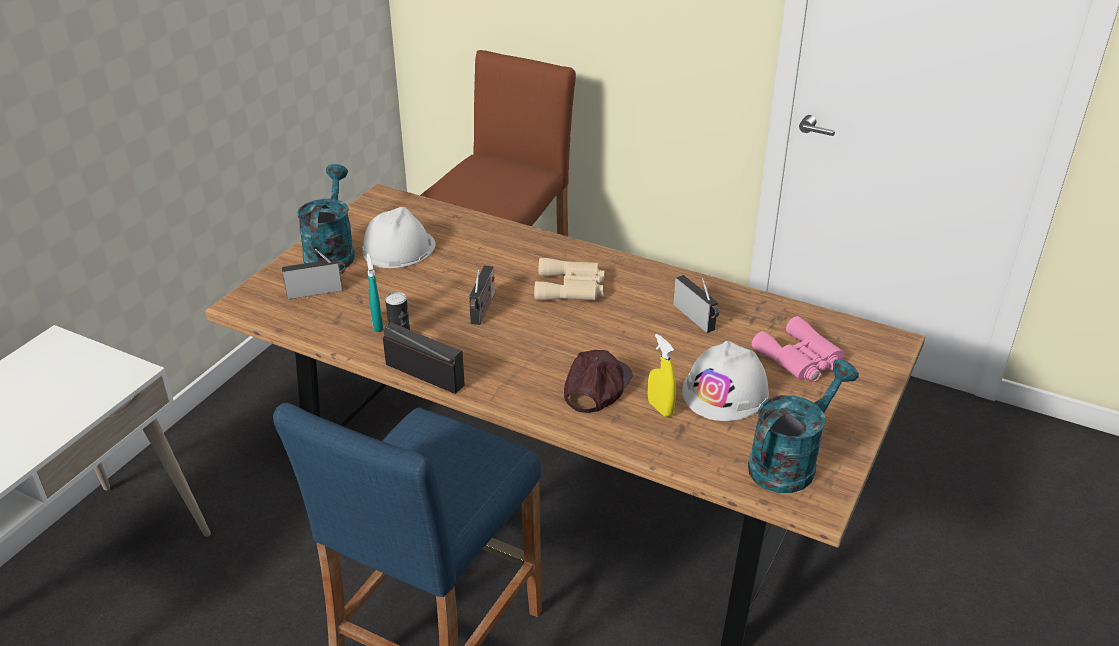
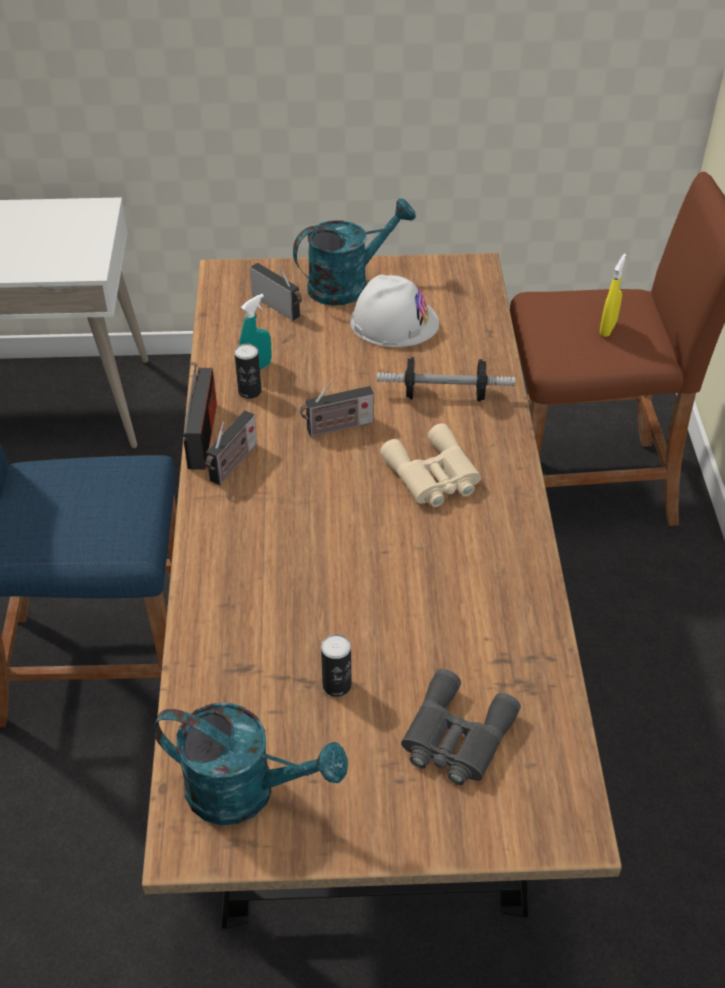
camera: 60 degrees right, 10 degrees up
brown cap [564,350,633,413] -> none
yellow spray bottle [648,334,676,417] -> yellow spray bottle moved to [600,254,626,337]
radio [673,275,719,333] -> radio moved to [205,410,257,485]
white hard hat [682,341,769,421] -> can [321,634,351,697]
pink binoculars [752,316,844,382] -> grey binoculars [401,669,521,785]
none -> dumbbell [377,357,515,402]

